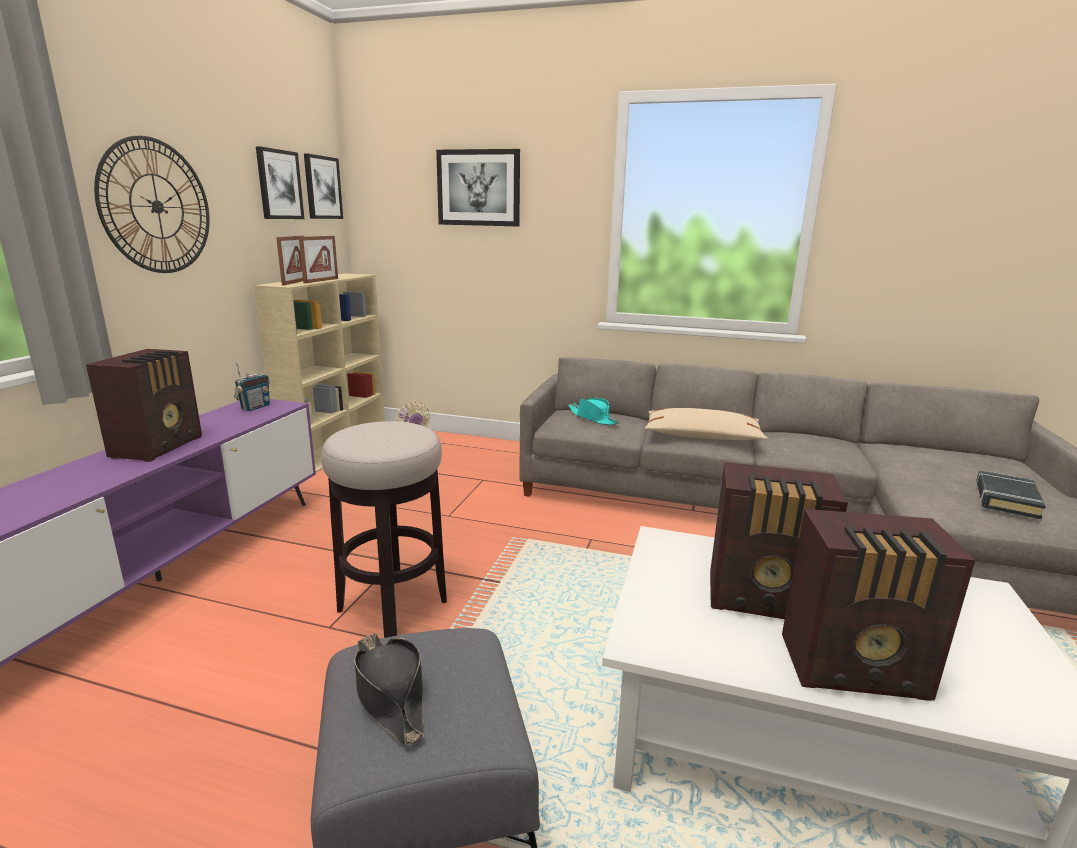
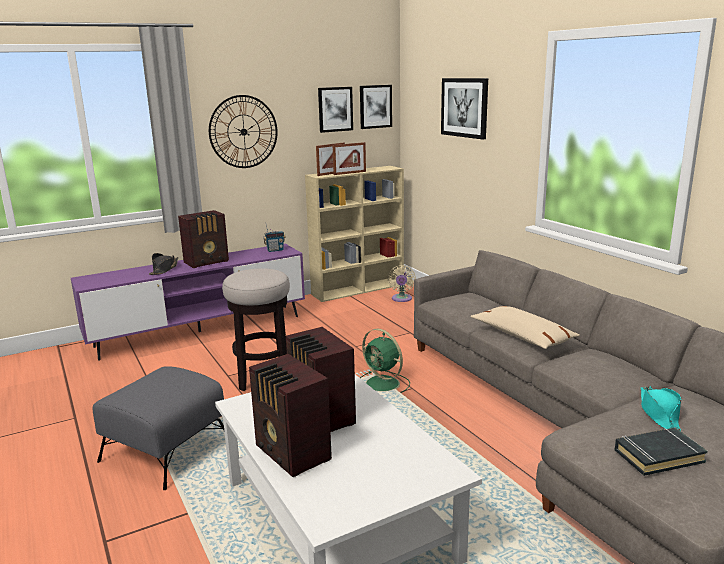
camera: 45 degrees right, 0 degrees up
black hat [354,633,424,746] -> black hat moved to [149,253,178,275]
turquoise hat [568,397,620,425] -> turquoise hat moved to [641,386,681,431]
none -> green fan [360,329,410,393]

